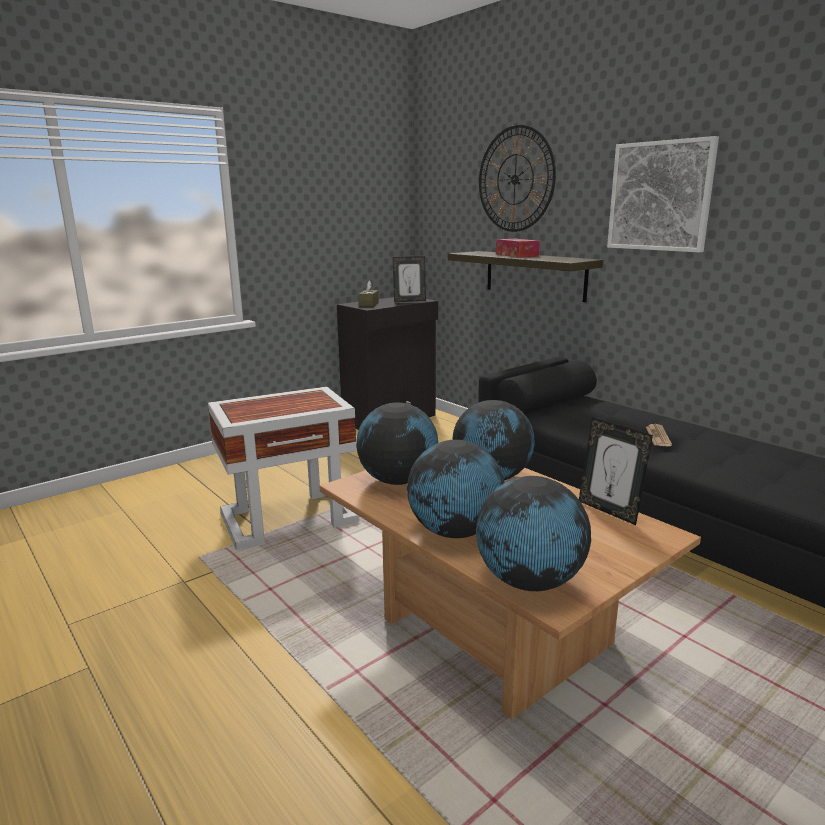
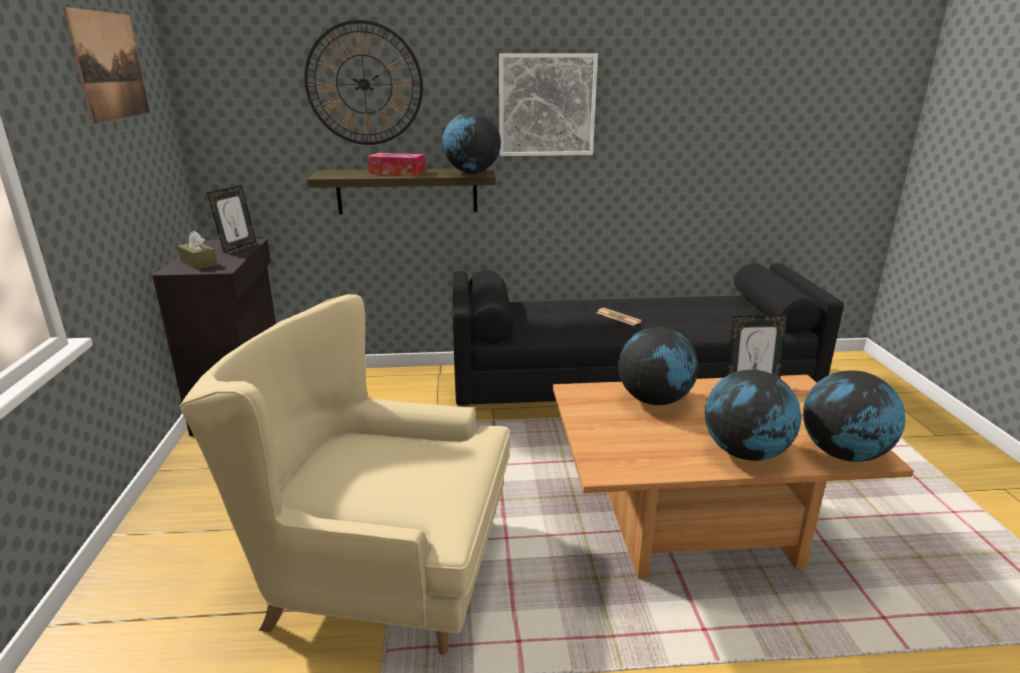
camera: 55 degrees left, 5 degrees up
white side table [208,387,359,551] -> beige armchair [179,294,510,655]
globe [356,403,438,485] -> globe moved to [442,112,501,174]
none -> picture [63,7,150,124]

